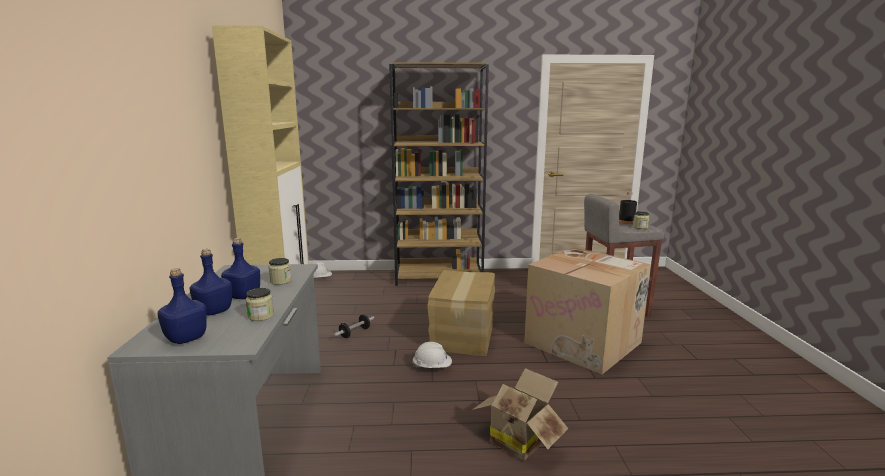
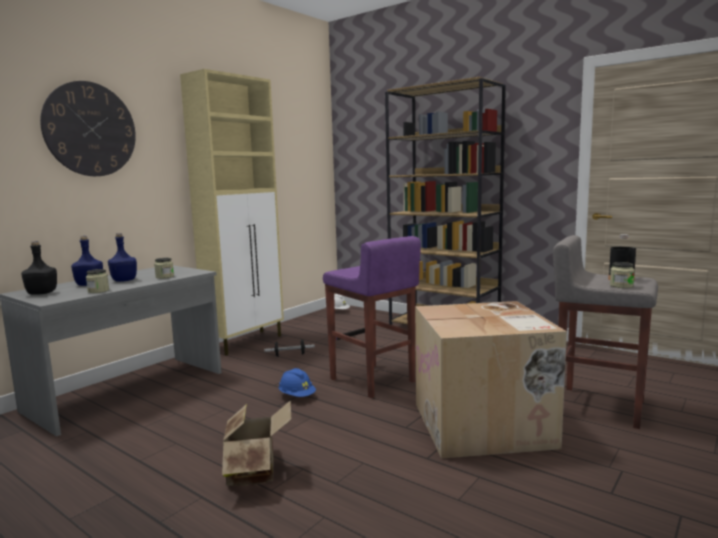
camera: 40 degrees right, 5 degrees down
blue bottle [157,268,207,344] -> black bottle [21,241,57,295]
white hard hat [412,342,452,368] -> blue hard hat [279,368,316,397]
cardboard box [427,270,495,356] -> purple stool [323,236,421,398]
none -> wall clock [40,81,136,176]

